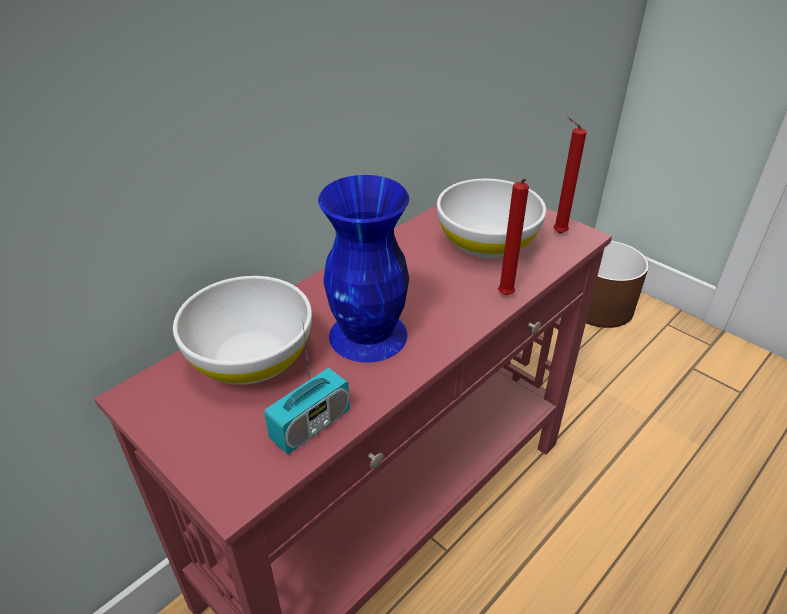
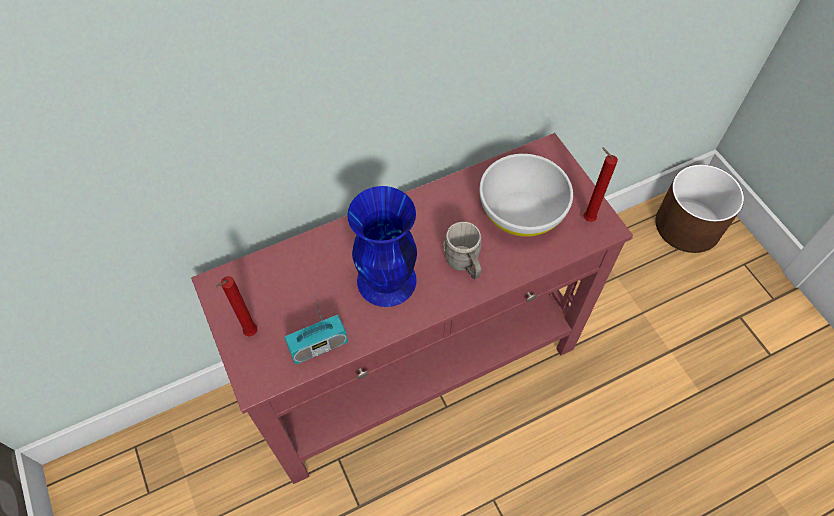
camera: 20 degrees right, 20 degrees up
white bowl [173,276,312,385] -> none
red candle [498,178,529,295] -> red candle moved to [216,276,258,336]
none -> grey mug [443,222,481,279]

